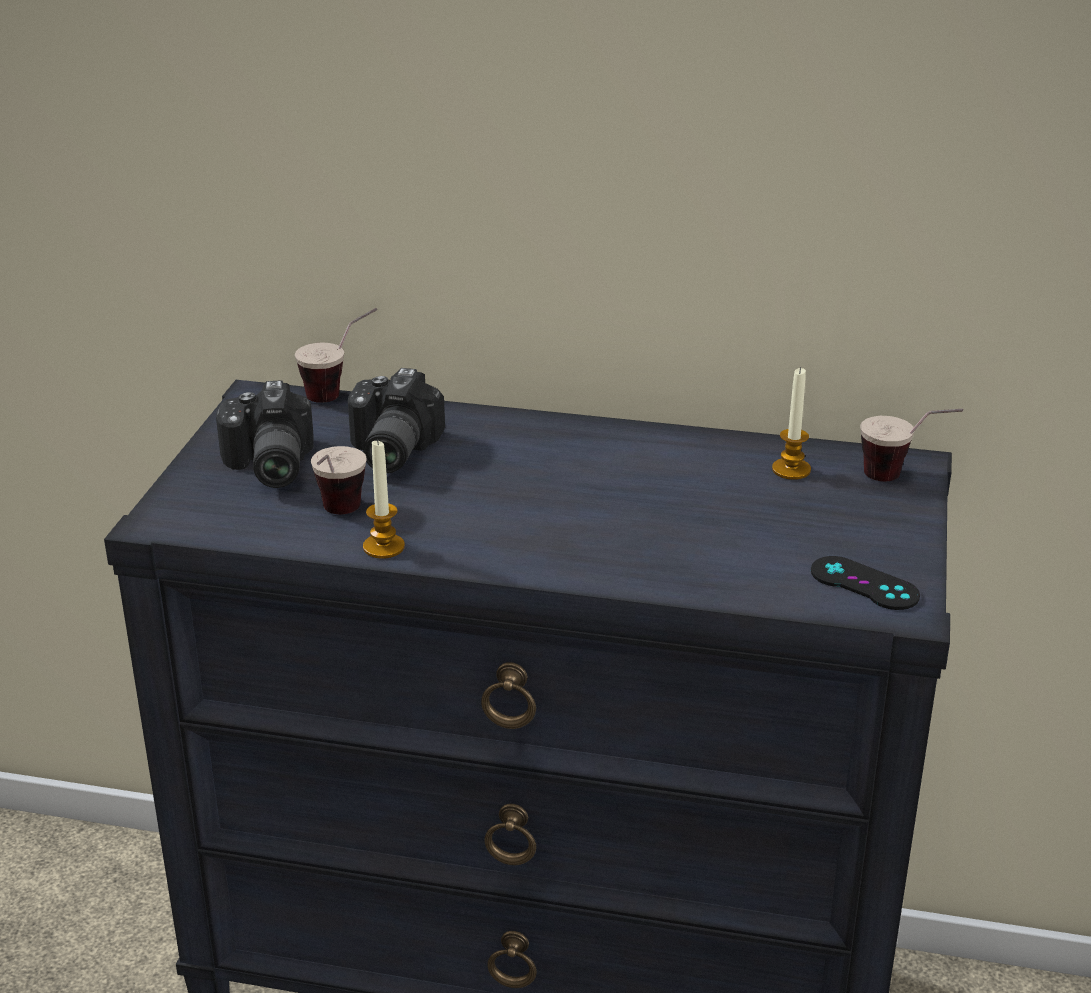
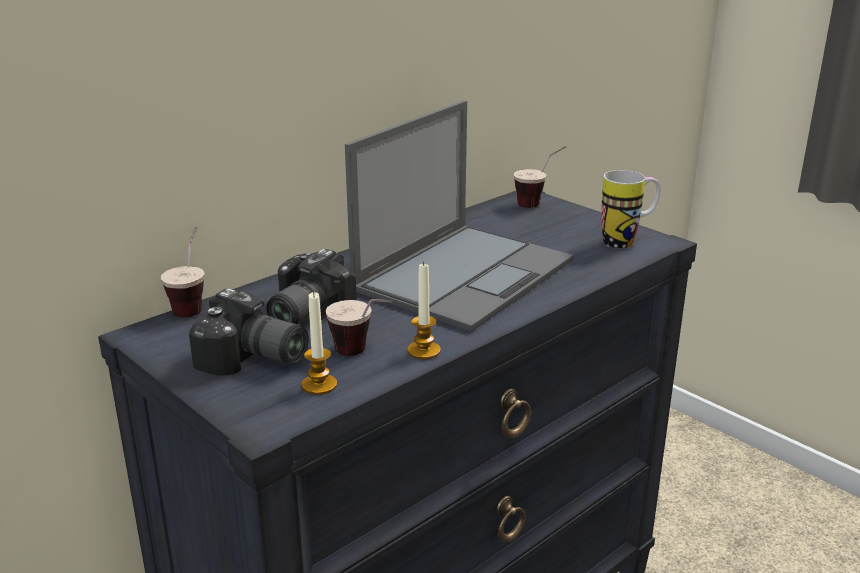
camera: 55 degrees left, 5 degrees down
camera [348,368,445,473] -> camera turned 75 degrees clockwise [266,249,357,325]
candle [772,367,811,480] -> candle moved to [302,291,337,395]
black game controller [811,556,920,610] -> mug [601,170,661,249]
none -> laptop [345,100,573,332]

